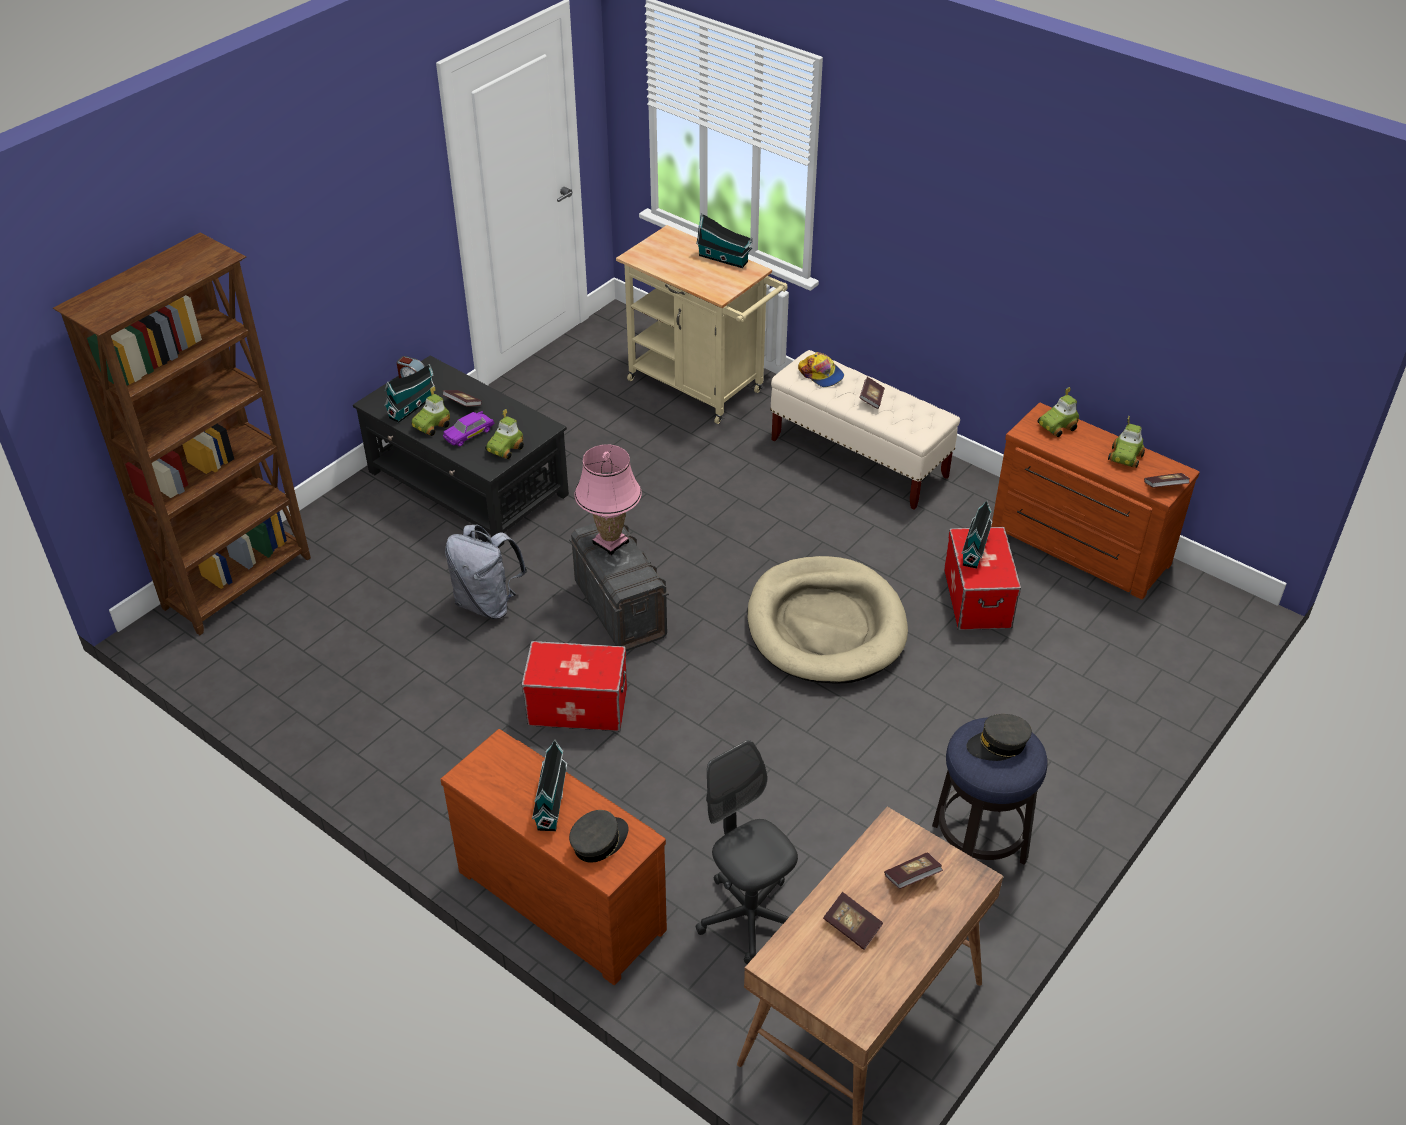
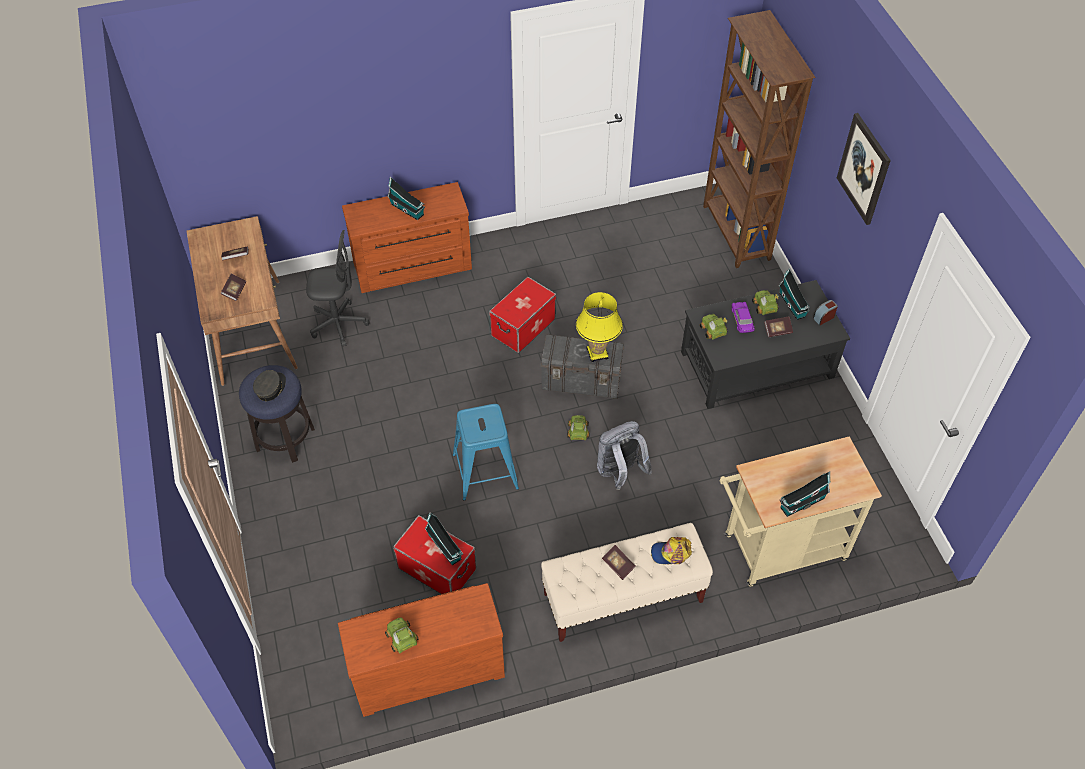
camera: 125 degrees right, 10 degrees up
grey backpack [445,525,527,619] -> grey backpack moved to [597,421,652,490]
grey cap [569,810,629,862] -> none
pink table lamp [575,444,642,555] -> yellow table lamp [576,292,623,362]
beige dog bed [747,556,908,684] -> blue stool [453,404,519,501]
toy car [1037,387,1079,437] -> toy car moved to [567,415,590,440]
book [1144,473,1190,488] -> none
none -> picture [837,113,891,225]

